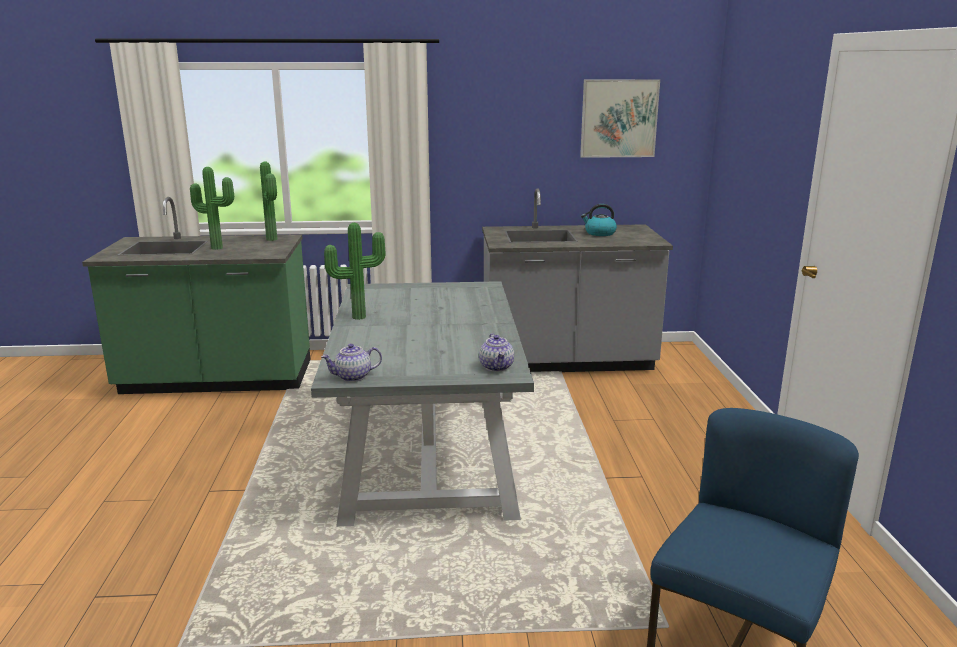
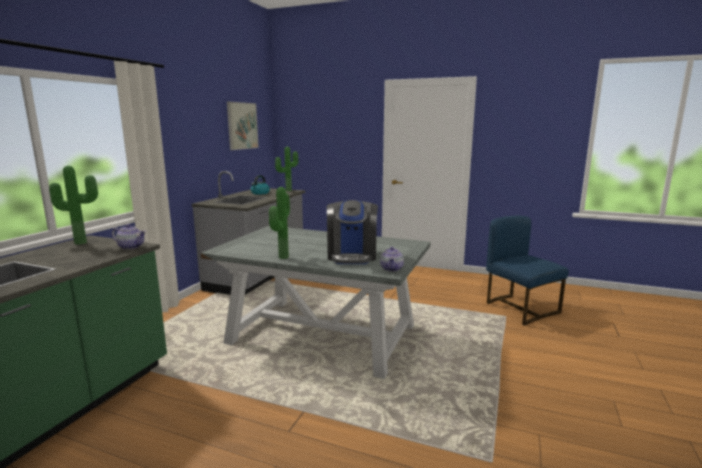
camera: 65 degrees left, 5 degrees down
potted plant [190,167,234,250] -> potted plant moved to [275,147,298,191]
teapot [479,333,514,372] -> teapot moved to [112,224,146,250]
none -> coffee machine [327,200,378,264]

